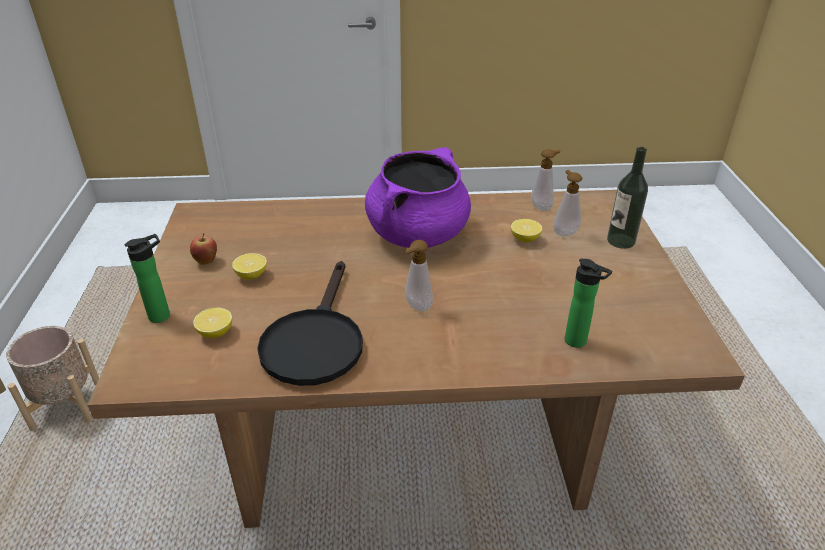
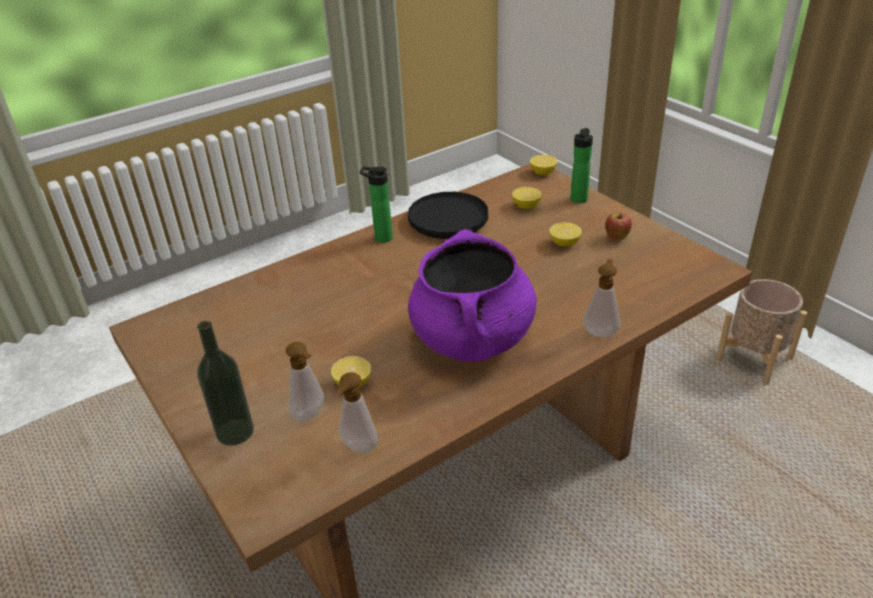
camera: 150 degrees right, 0 degrees up
soap dispenser [404,240,433,311] -> soap dispenser moved to [583,259,621,338]
bottle [565,259,612,348] -> bottle moved to [360,166,393,243]
none -> lemon [530,155,558,175]

